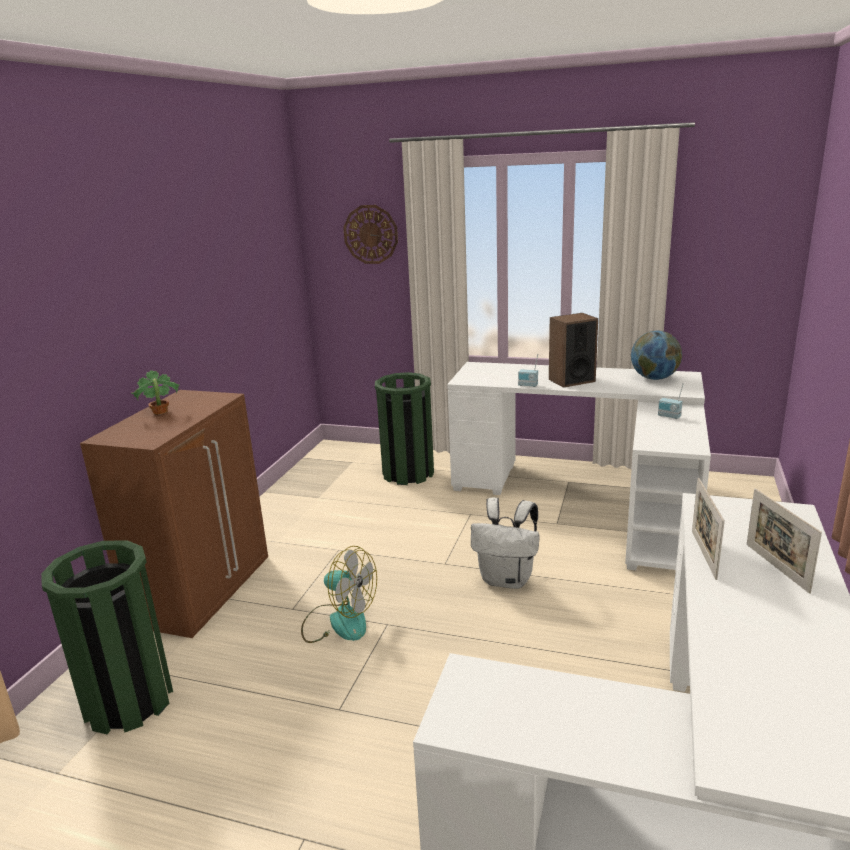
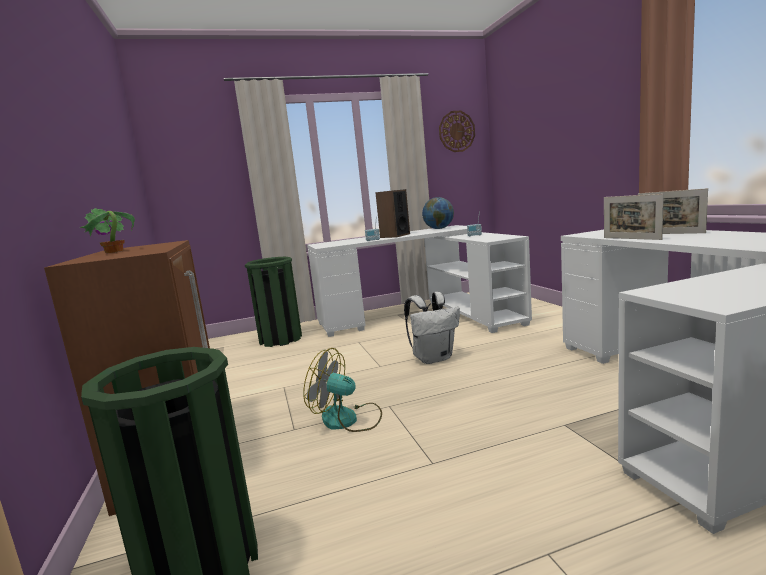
camera: 35 degrees left, 10 degrees down
fan [301,546,377,643] -> fan turned 150 degrees counterclockwise [303,348,382,432]
wall clock [343,205,398,264] -> wall clock moved to [439,111,475,152]

